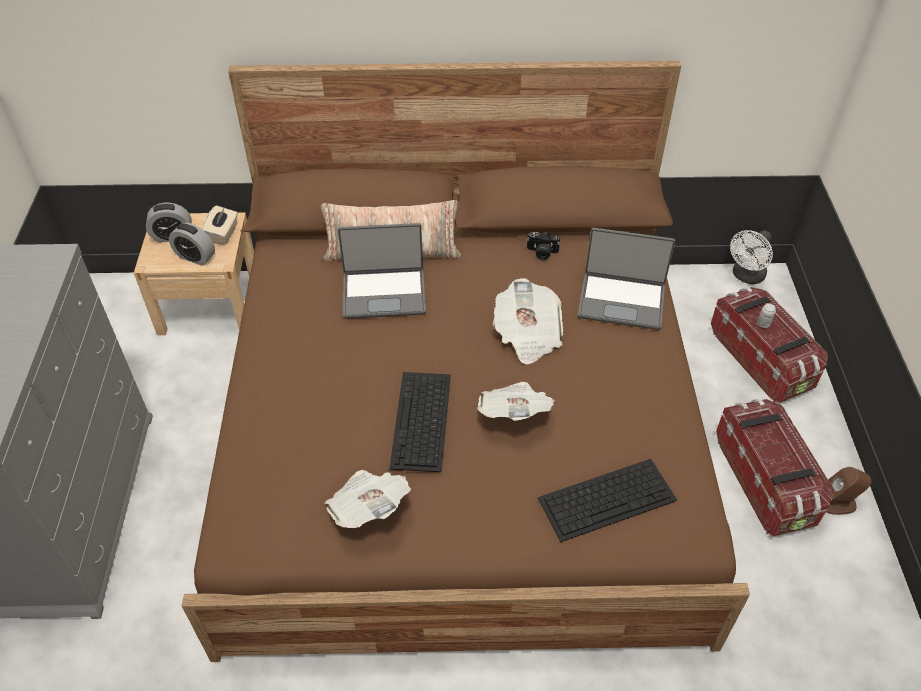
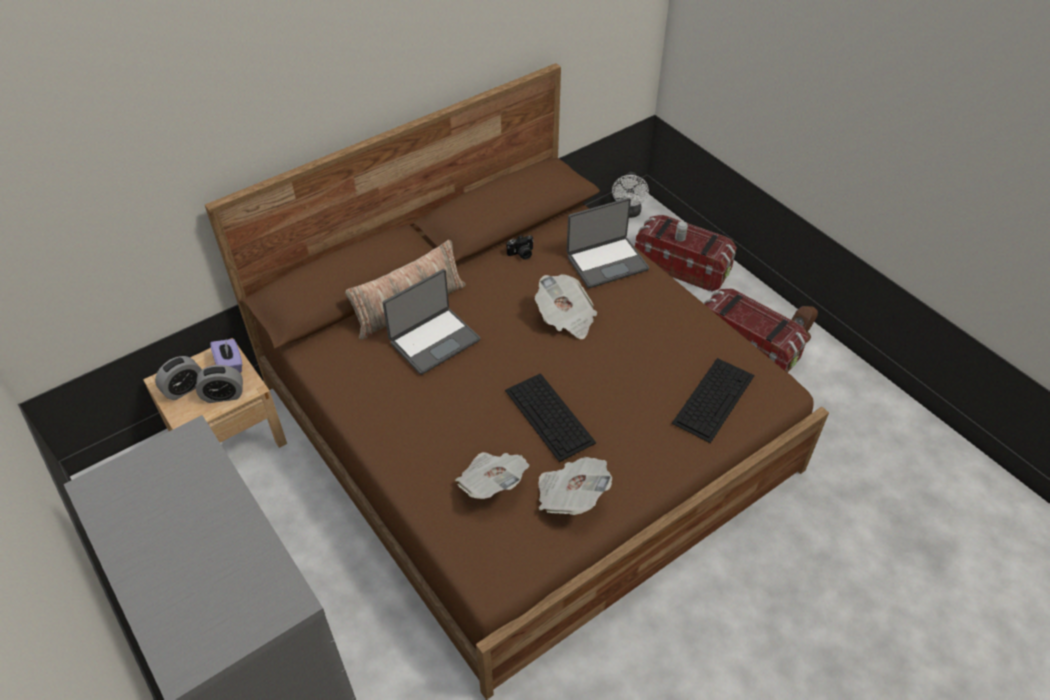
camera: 35 degrees left, 0 degrees up
beige tissue box [202,205,238,245] -> purple tissue box [210,339,242,373]
newspaper [477,382,555,421] -> newspaper moved to [455,452,529,499]

